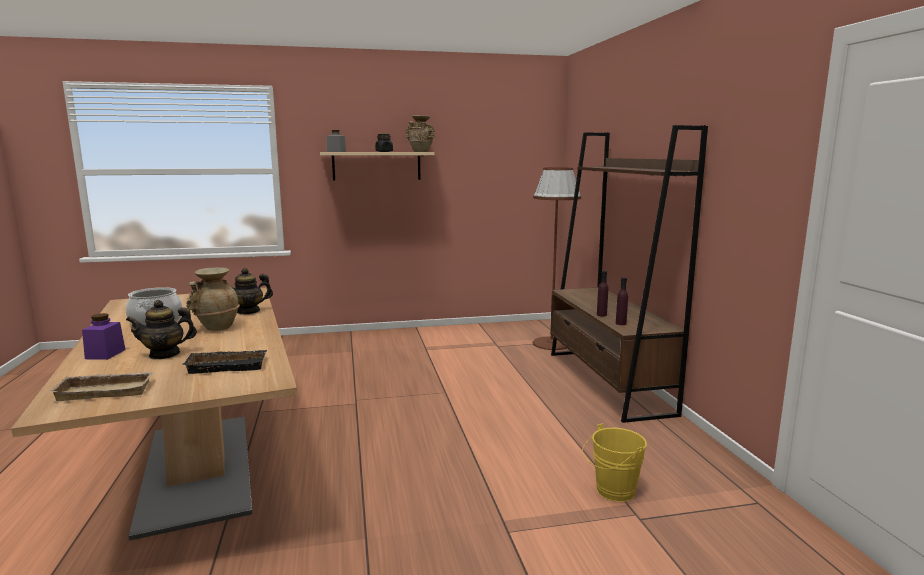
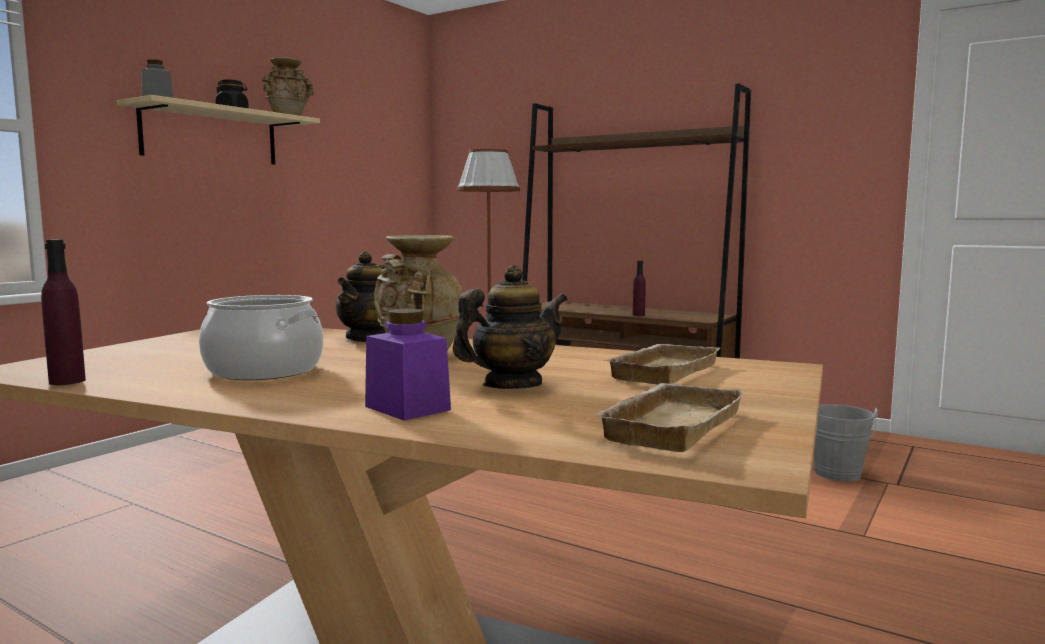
camera: 45 degrees left, 5 degrees down
teapot [126,300,197,359] -> teapot turned 150 degrees counterclockwise [453,265,568,389]
black tray [182,350,267,374] -> beige tray [606,344,720,384]
yellow bucket [582,423,647,502] -> grey bucket [814,404,878,482]
purple bottle [616,277,628,325] -> purple bottle moved to [41,239,86,385]

